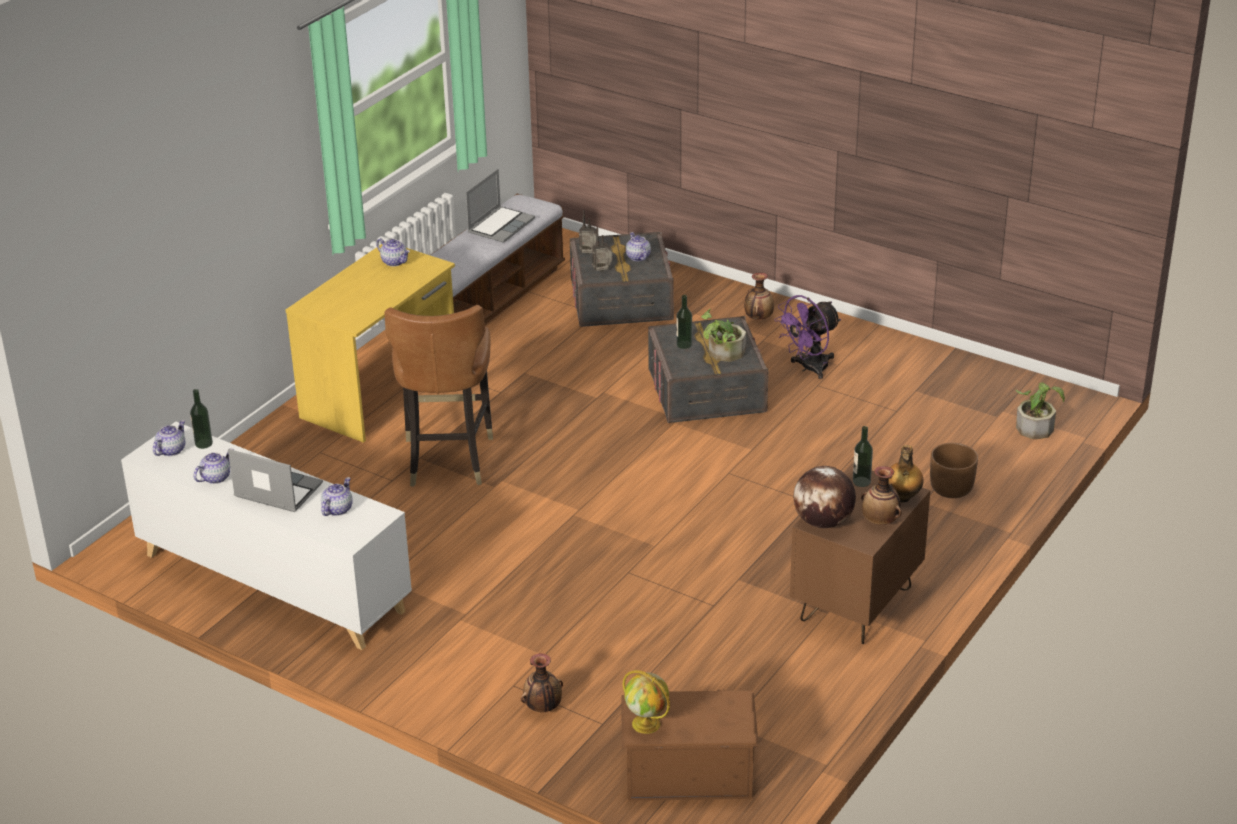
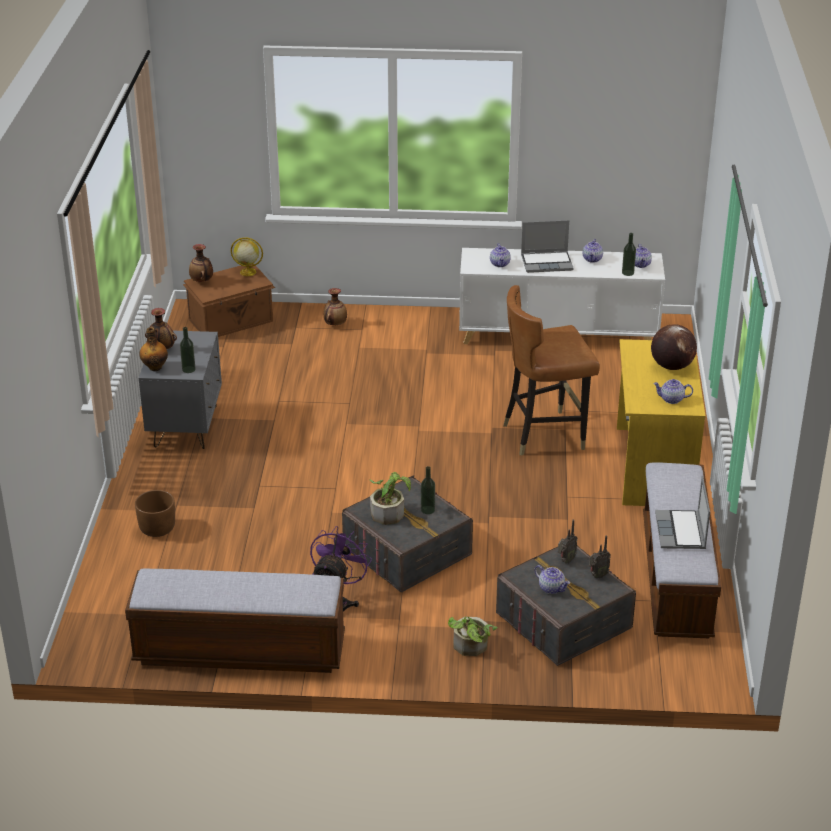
camera: 150 degrees right, 0 degrees up
brown chair [385,305,493,487] -> brown chair turned 75 degrees counterclockwise [503,285,600,456]
vase [745,273,774,320] -> vase moved to [189,244,213,282]
brown nightstand [790,464,930,644] -> grey nightstand [139,331,222,449]
globe [794,466,856,528] -> globe moved to [651,324,697,370]
potted plant [1016,382,1065,439] -> potted plant moved to [448,617,498,656]
none -> bench [125,569,345,673]

